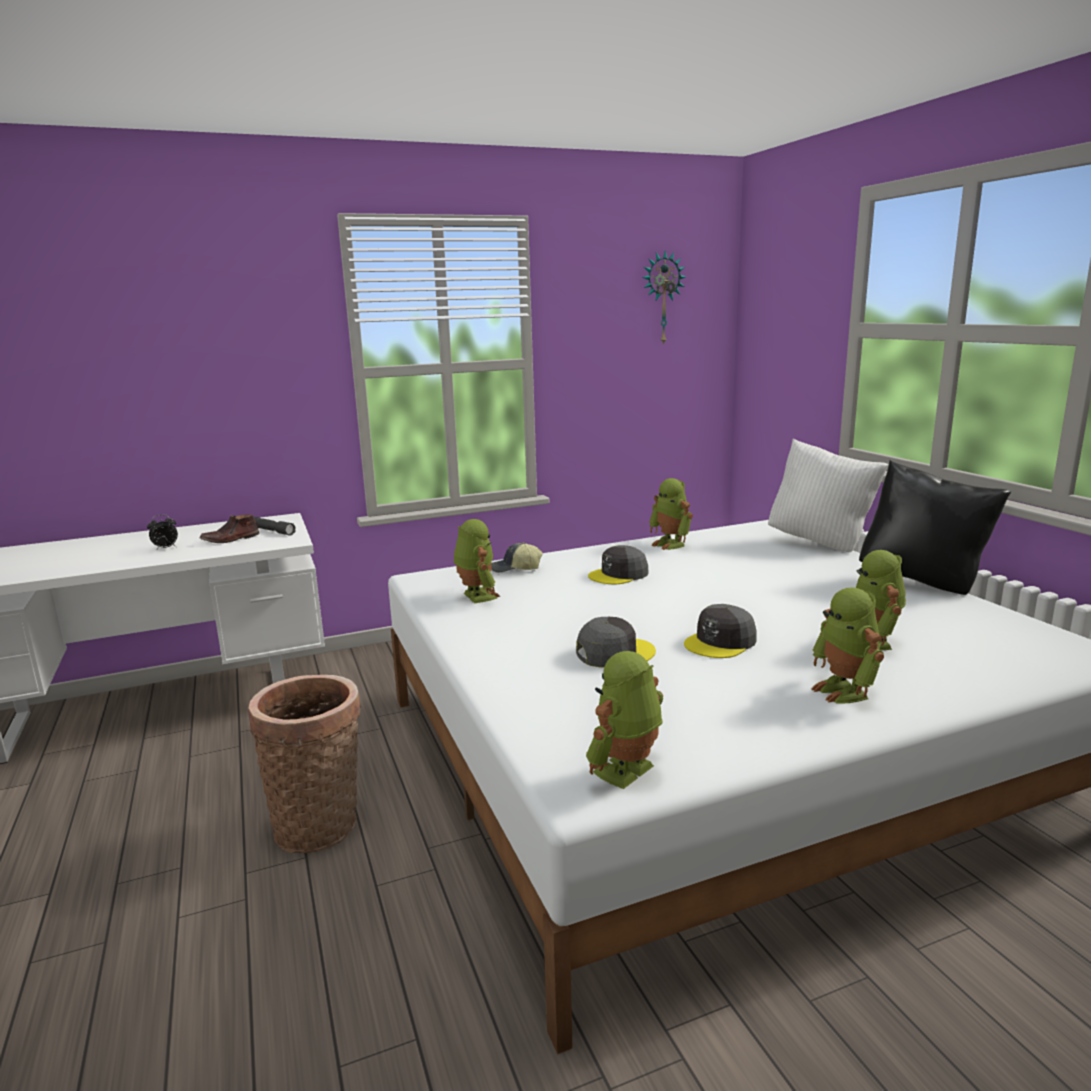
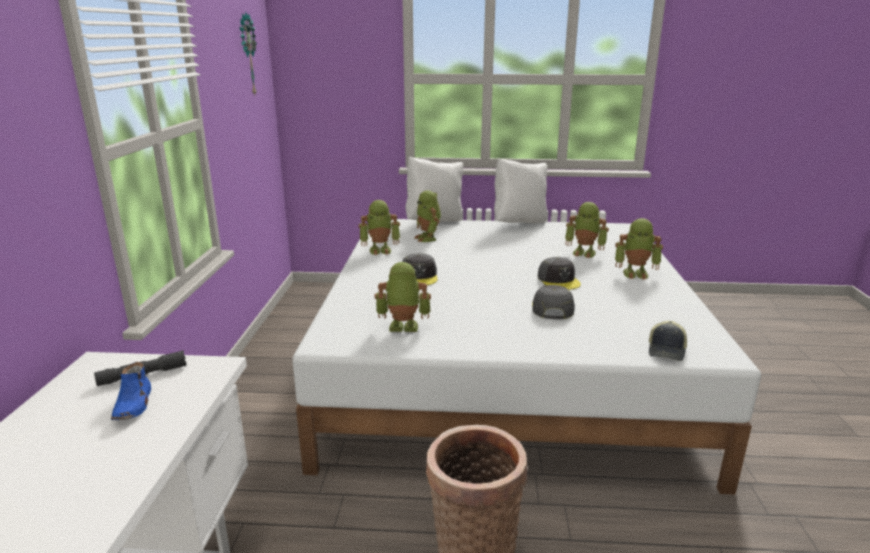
camera: 65 degrees left, 5 degrees up
alarm clock [147,515,178,551] -> none
brown shoe [200,514,259,543] -> blue shoe [111,362,151,420]
cap [491,542,543,573] -> cap moved to [649,321,687,361]
toy robot [586,651,663,789] -> toy robot moved to [414,190,441,242]
black pillow [859,460,1011,595] -> white pillow [494,158,547,223]

